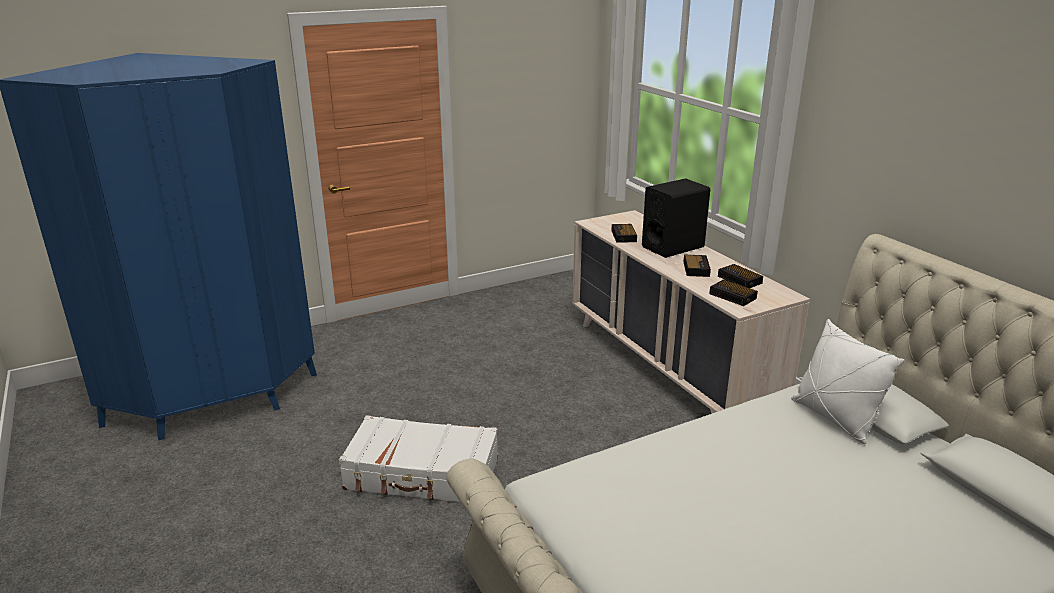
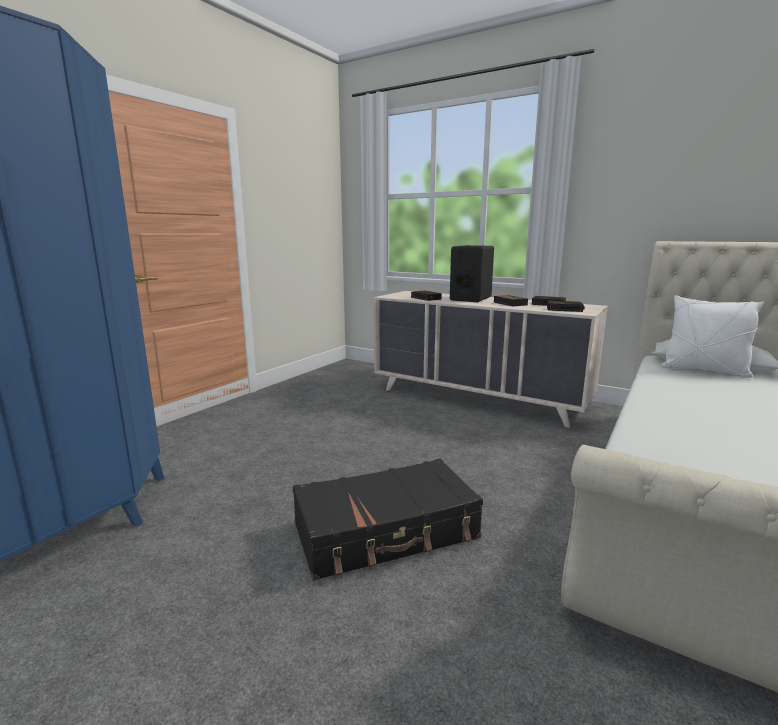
camera: 30 degrees left, 10 degrees down
white suitcase [339,415,498,502] -> black suitcase [293,458,483,581]

